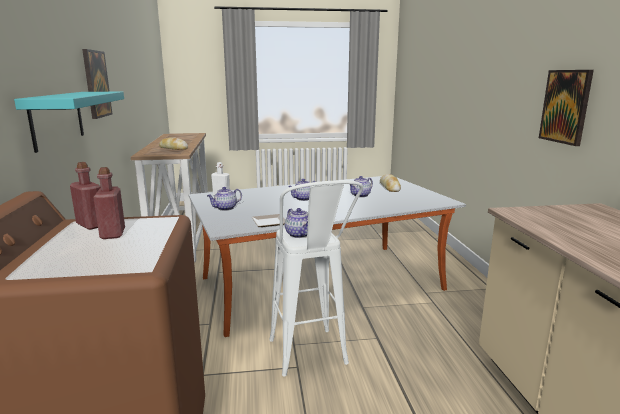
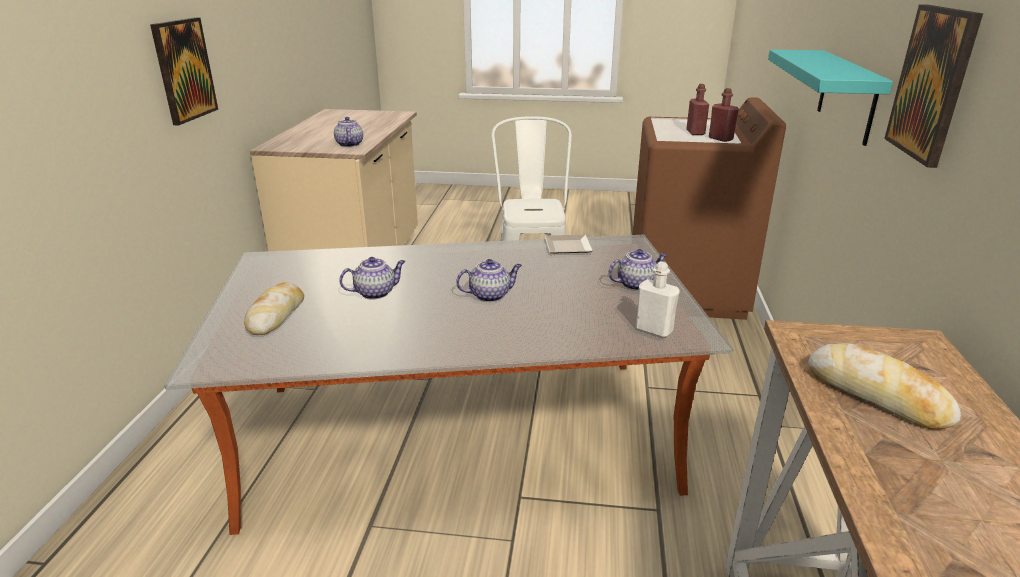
camera: 165 degrees left, 10 degrees up
teapot [285,208,308,238] -> teapot moved to [334,117,363,147]

